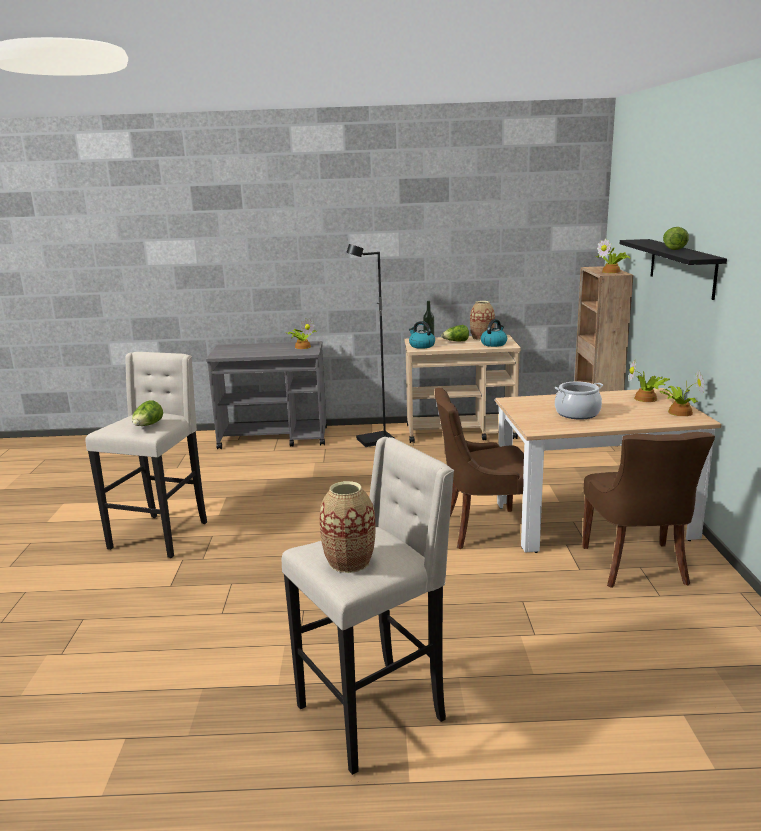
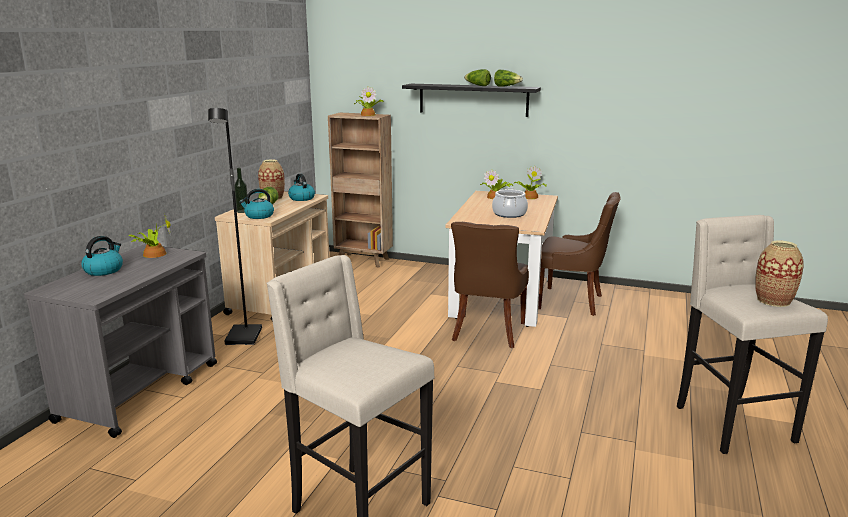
camera: 70 degrees left, 0 degrees up
lettuce [132,400,163,426] -> lettuce moved to [494,70,523,87]
none -> kettle [81,236,123,276]

